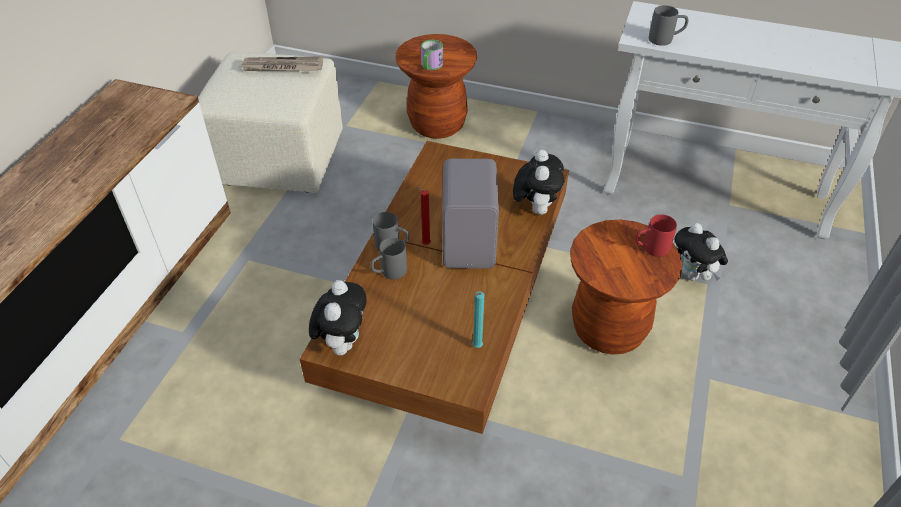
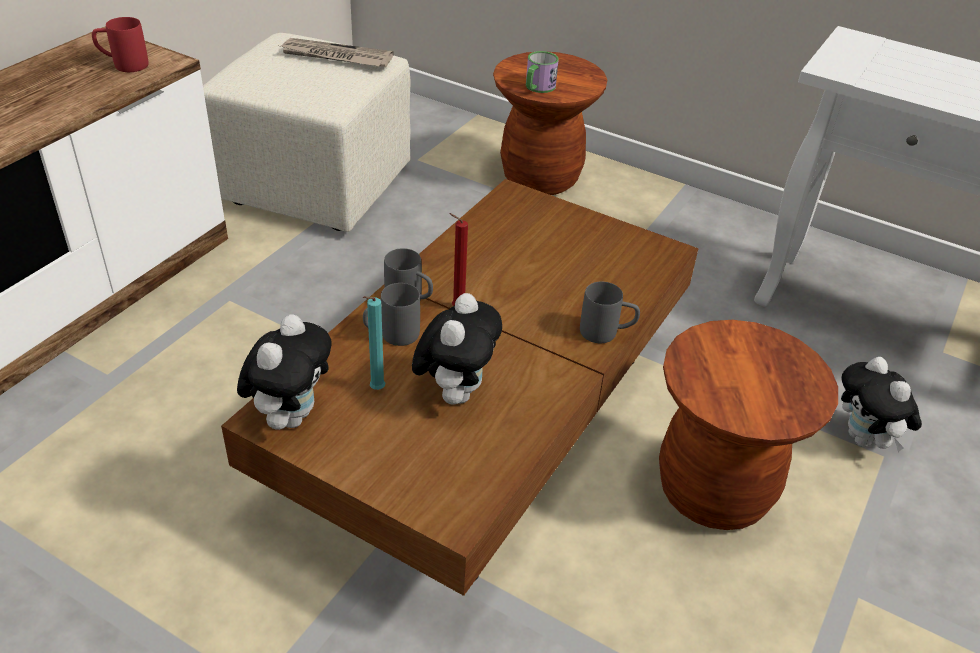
camera: 10 degrees right, 5 degrees down
grey speaker [442,159,499,269] -> none
turquoise candle [472,291,484,348] -> turquoise candle moved to [363,296,385,390]
plush toy [513,150,564,215] -> plush toy moved to [412,293,502,405]
red mug [636,214,677,257] -> red mug moved to [92,17,149,72]
grey mug [649,5,688,46] -> grey mug moved to [580,281,640,343]

